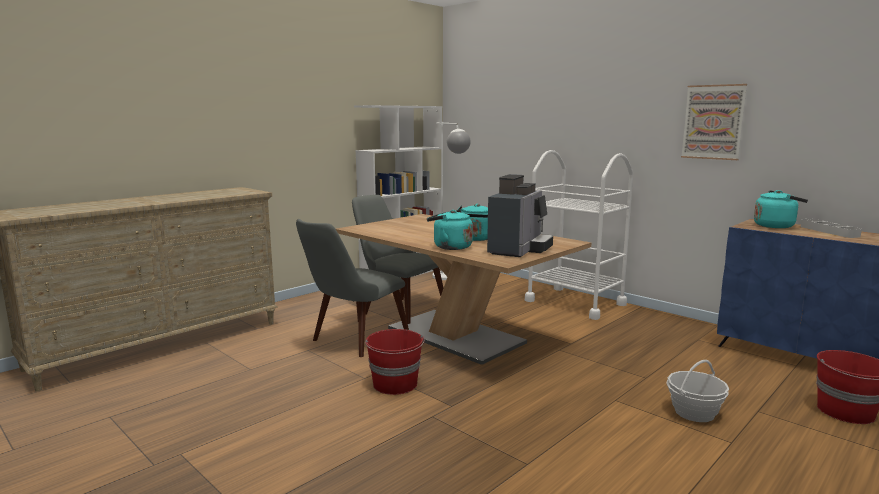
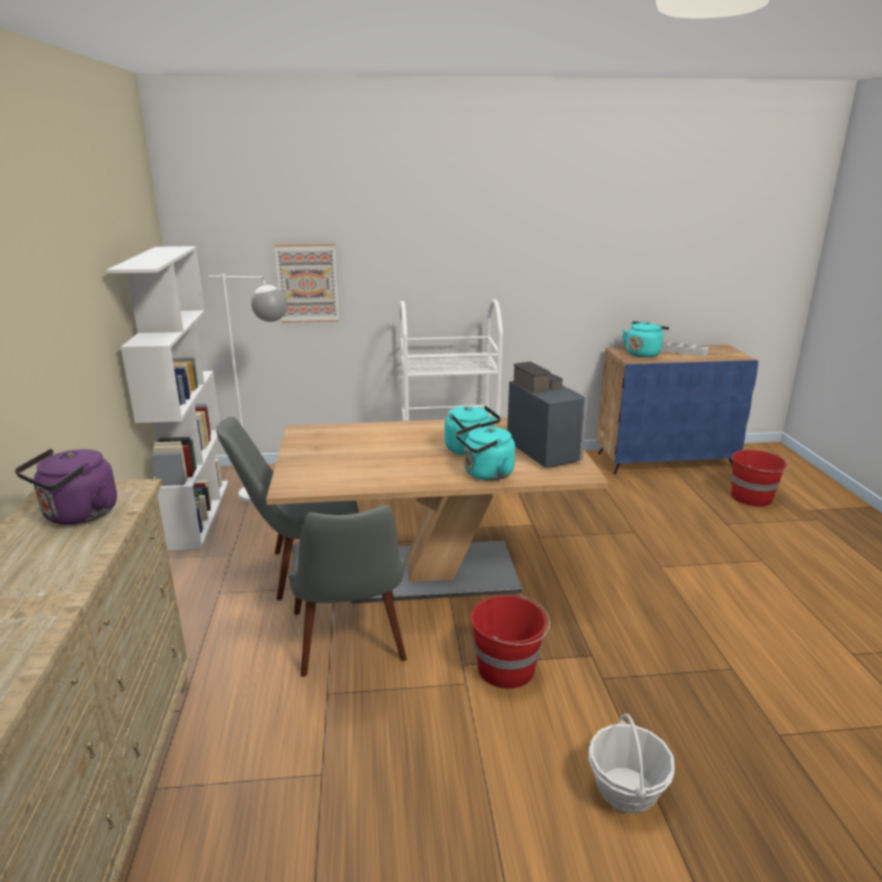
camera: 50 degrees left, 10 degrees up
basket [666,360,729,422] -> basket moved to [588,713,675,813]
picture [681,84,747,160] -> picture moved to [274,244,339,323]
none -> purple kettle [15,449,117,525]

